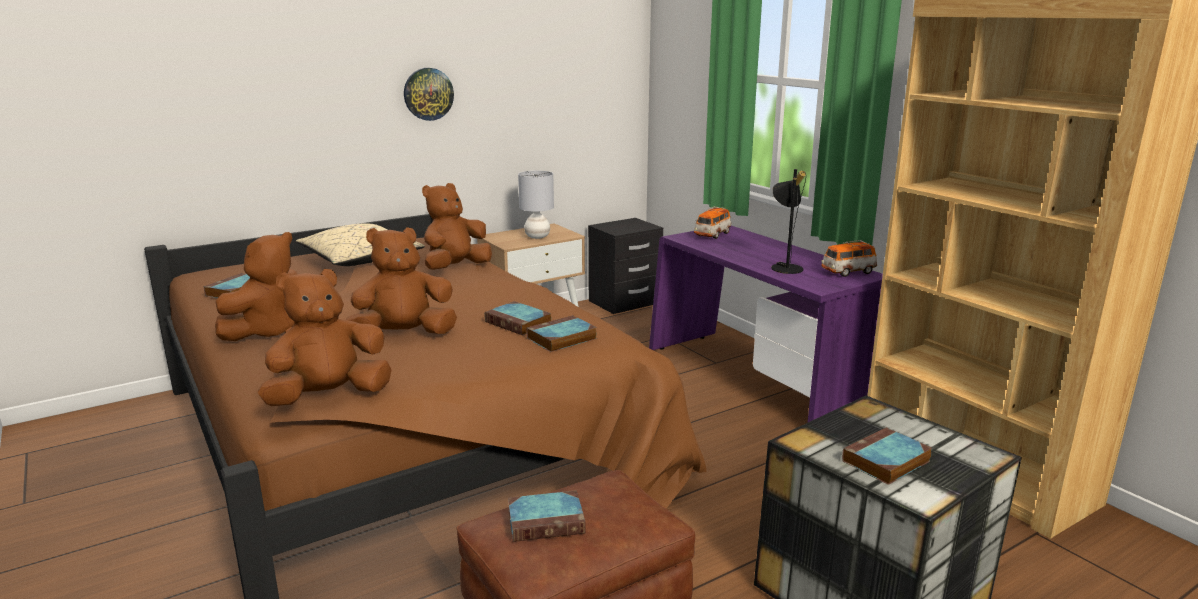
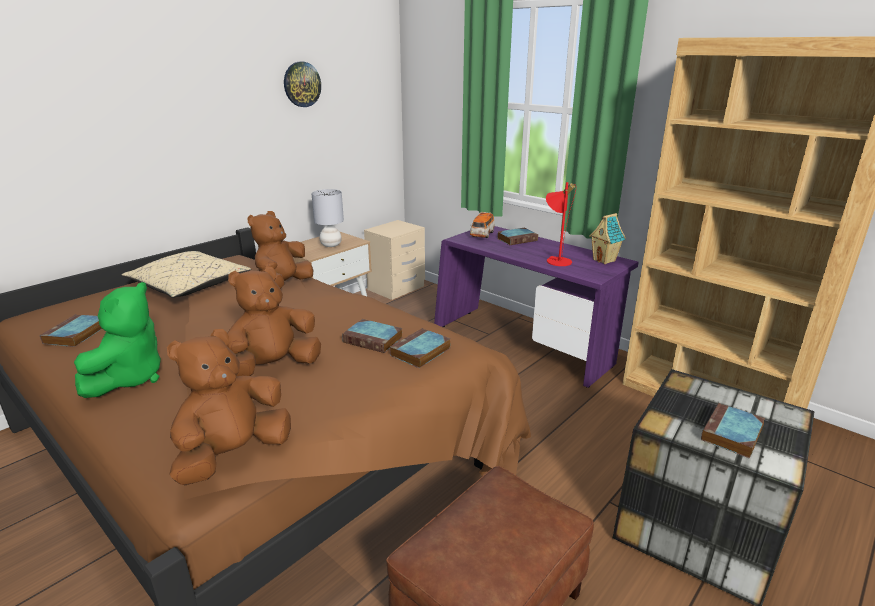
camera: 15 degrees left, 5 degrees up
brown plush toy [215,232,297,341] -> green plush toy [74,282,161,398]
wall clock [404,68,454,121] -> wall clock moved to [284,62,321,107]
book [508,490,586,542] -> book moved to [497,228,538,245]
black nightstand [588,218,663,314] -> beige nightstand [364,220,425,300]
black table lamp [771,169,806,274] -> red table lamp [546,182,576,266]
toy car [821,240,877,277] -> toy house [589,213,626,264]

